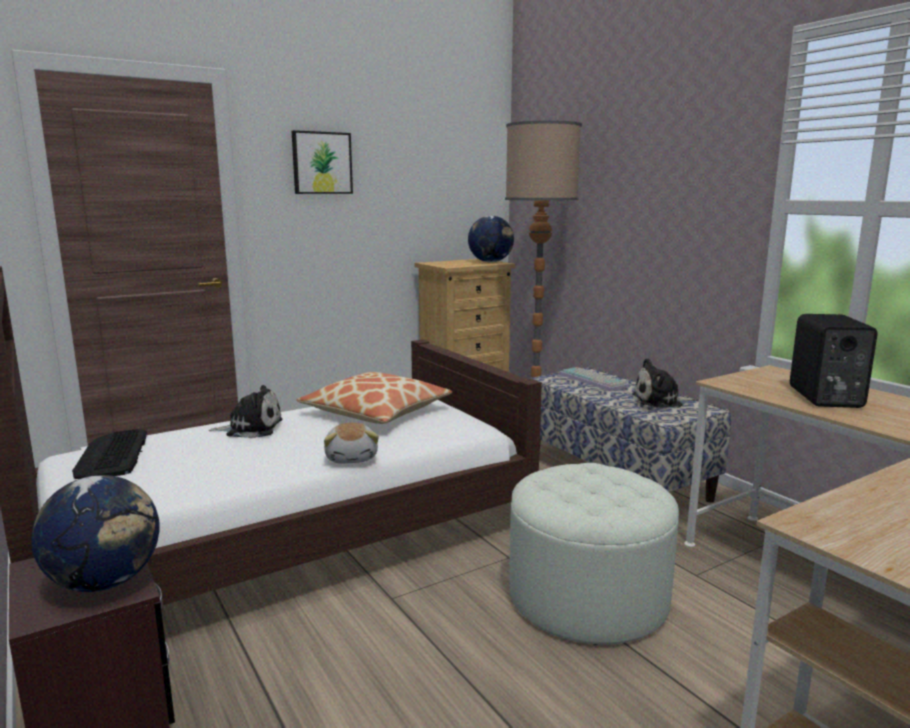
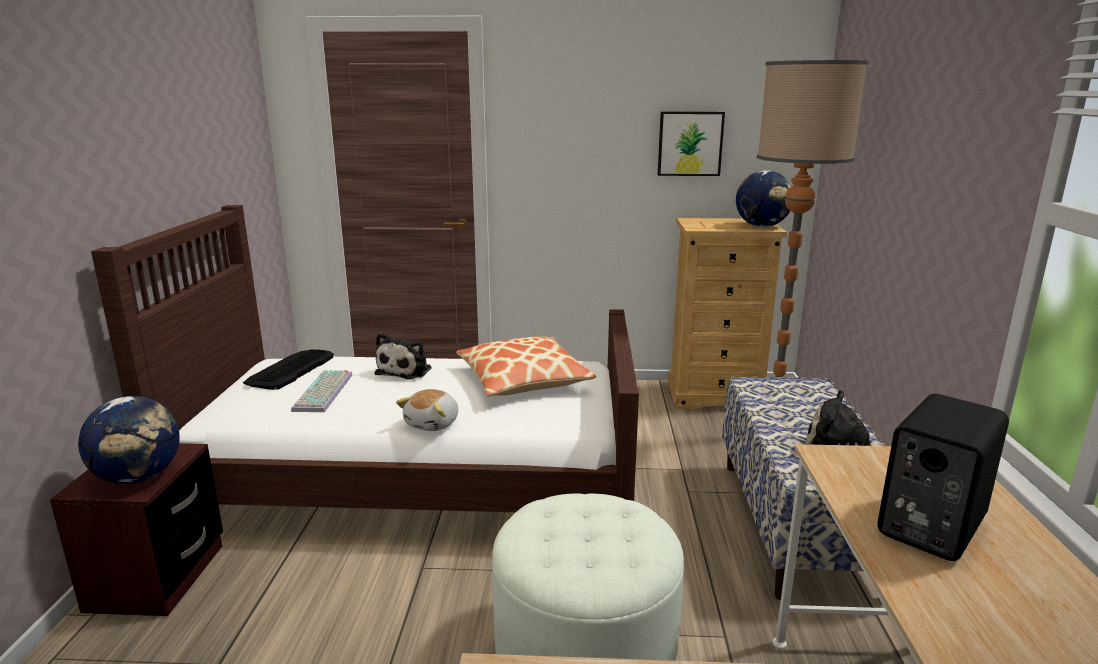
camera: 35 degrees right, 5 degrees up
plush toy [209,385,283,438] -> plush toy turned 75 degrees clockwise [375,333,432,380]
picture [291,130,353,194] -> picture moved to [658,112,725,176]
keyboard [559,367,630,391] -> keyboard moved to [291,370,352,412]

